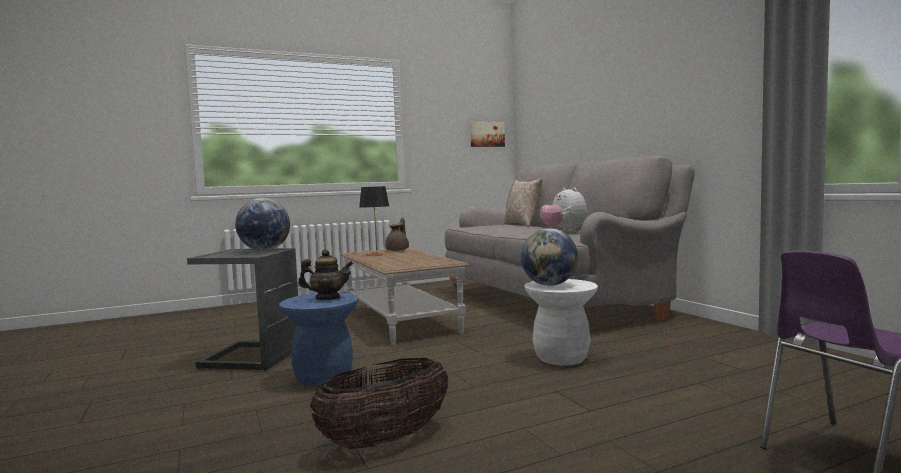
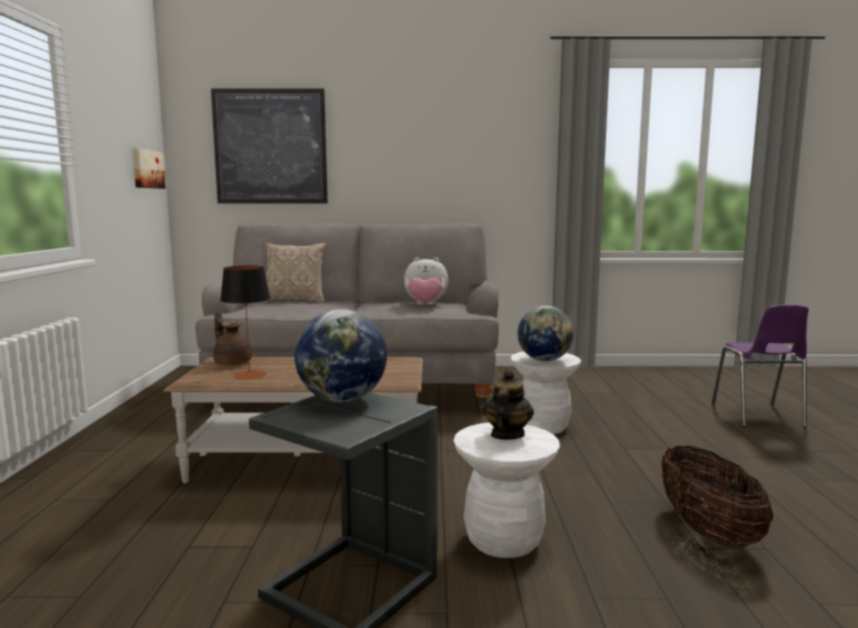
camera: 65 degrees left, 5 degrees up
blue stool [279,293,358,387] -> white stool [454,423,560,558]
none -> picture [211,88,328,204]

